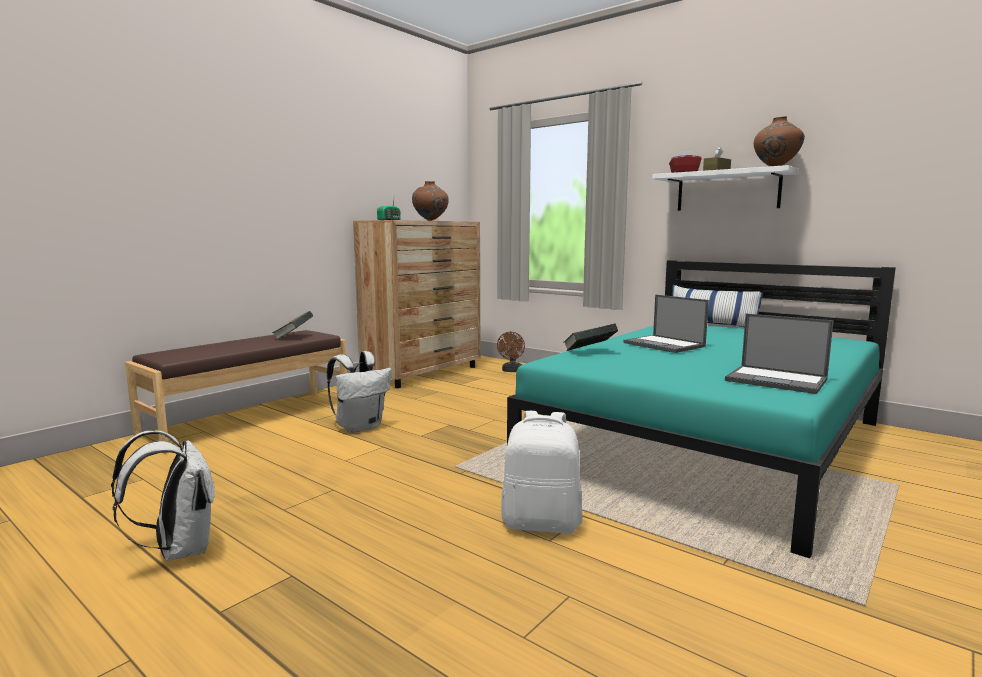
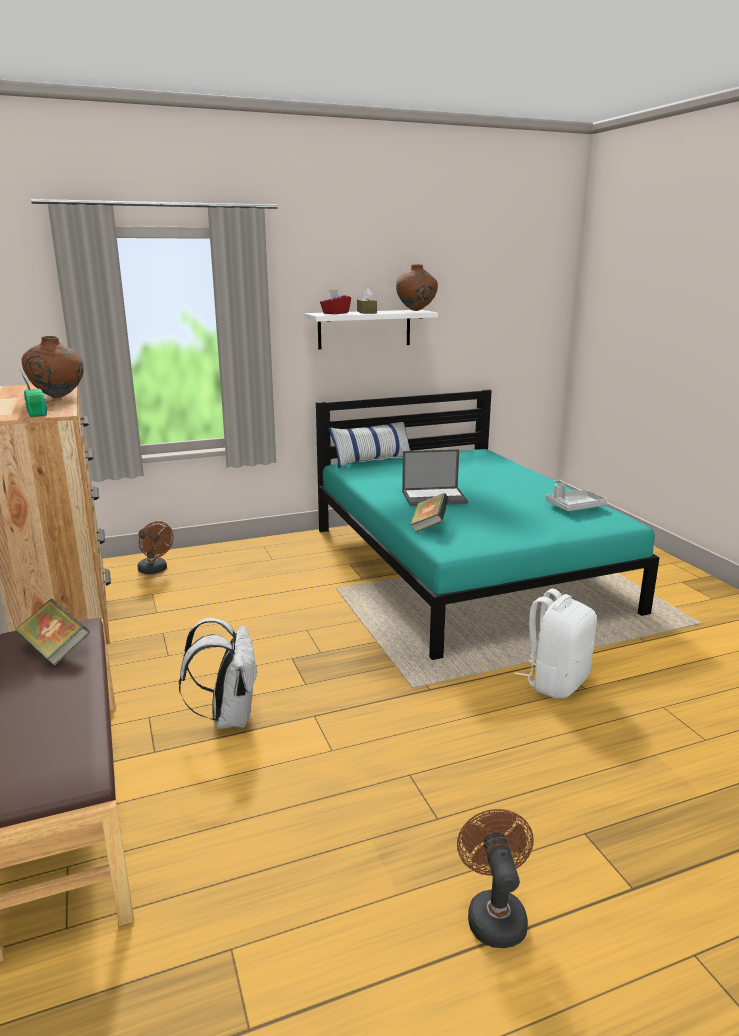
camera: 60 degrees left, 10 degrees up
white backpack [111,431,215,561] -> brown fan [457,809,534,948]
laptop [725,314,834,394] -> grey tray [545,484,607,511]

